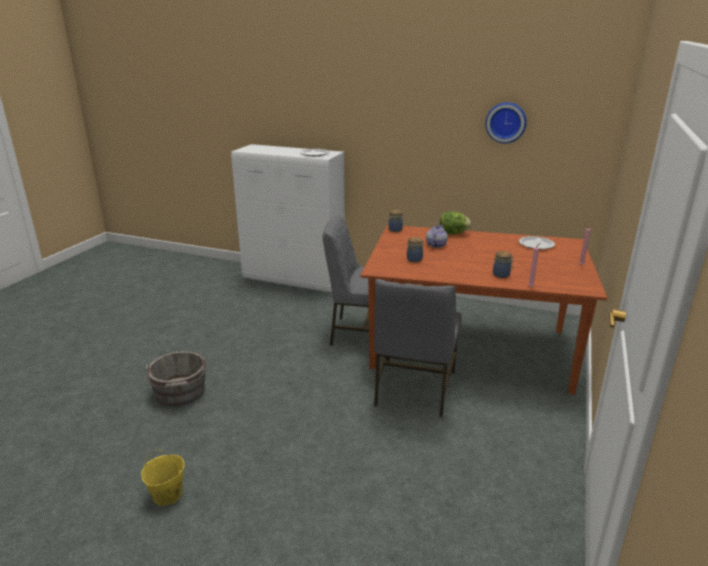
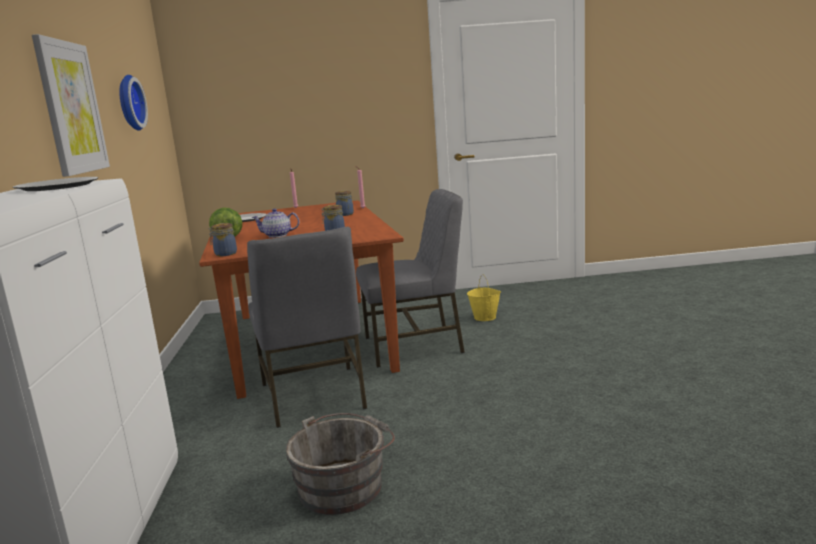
camera: 115 degrees left, 10 degrees down
yellow bucket [141,450,184,506] -> yellow bucket moved to [467,274,501,321]
grey bucket [145,351,207,406] -> grey bucket moved to [286,413,395,515]
none -> picture [32,34,110,177]

